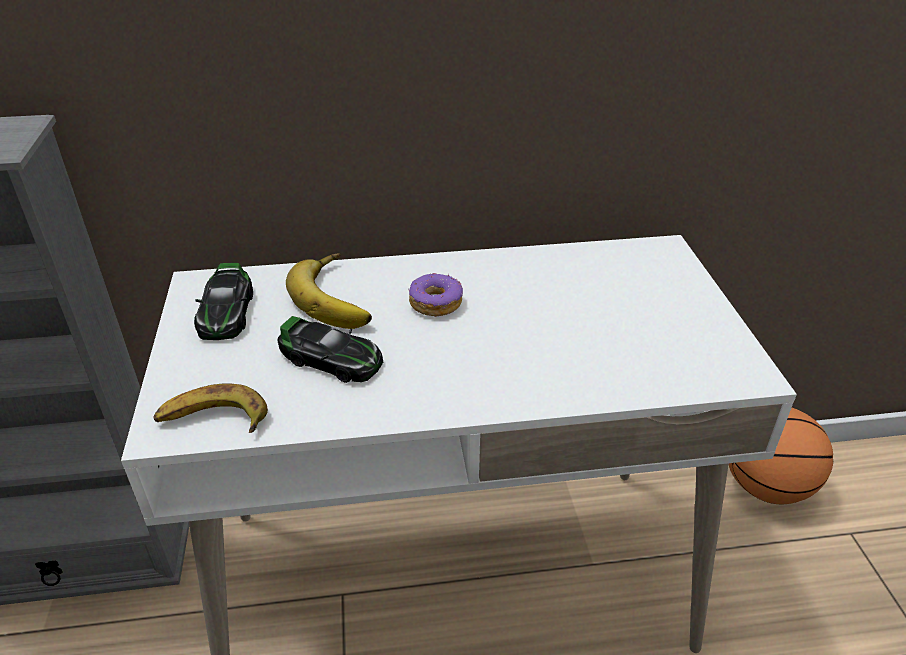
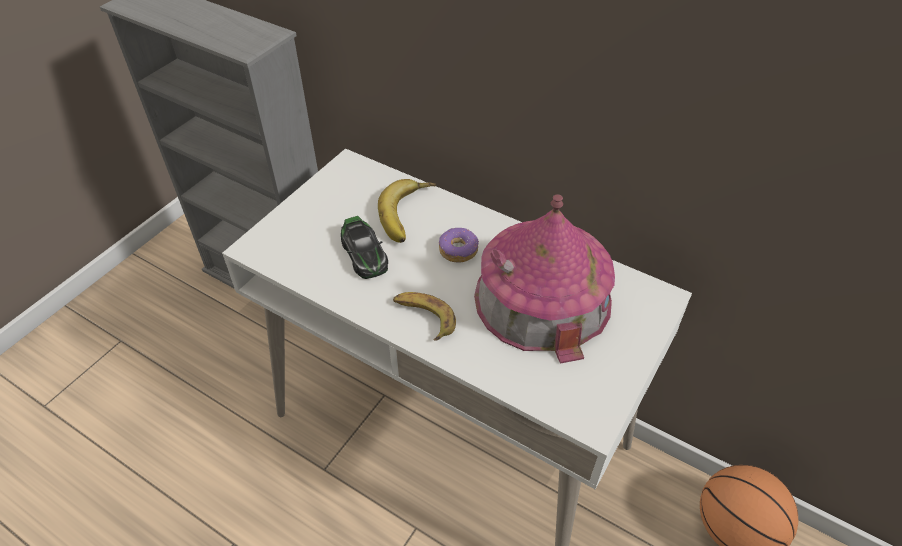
camera: 40 degrees right, 10 degrees up
banana [153,383,268,433] -> banana moved to [393,292,456,341]
toy car [194,263,253,340] -> none
none -> toy house [474,194,615,364]

